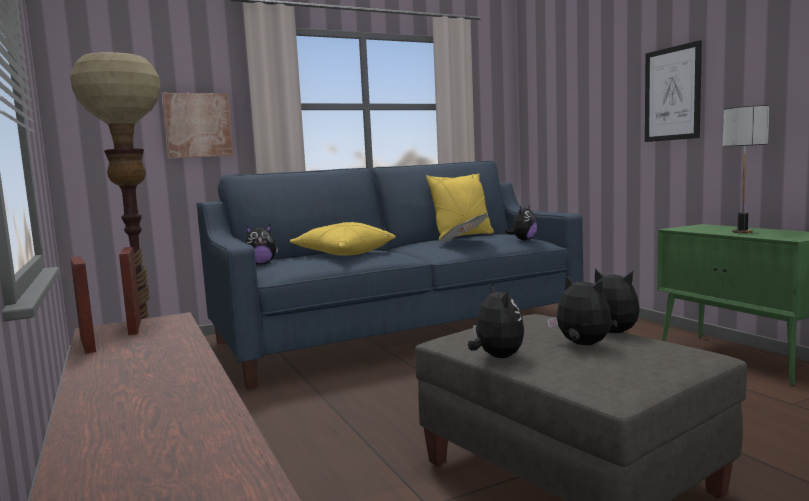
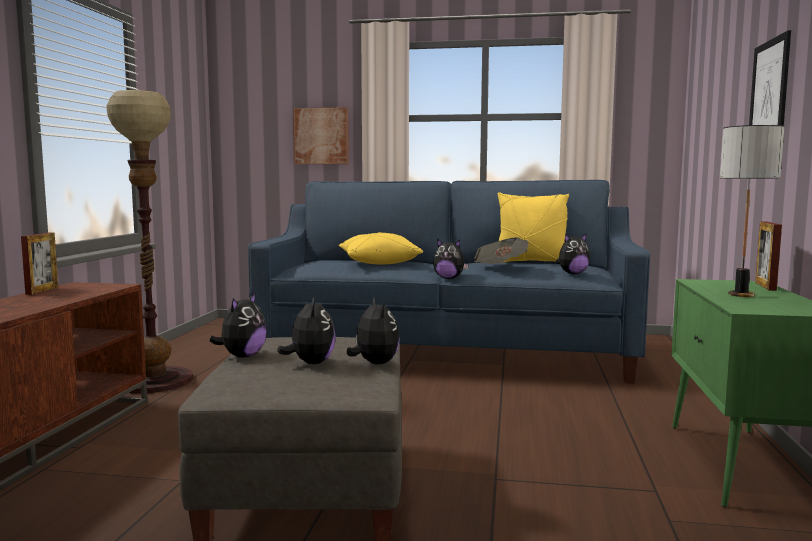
camera: 35 degrees right, 0 degrees up
picture frame [119,247,141,335] -> picture frame moved to [755,221,782,291]
plush toy [245,225,278,264] -> plush toy moved to [433,239,469,279]

